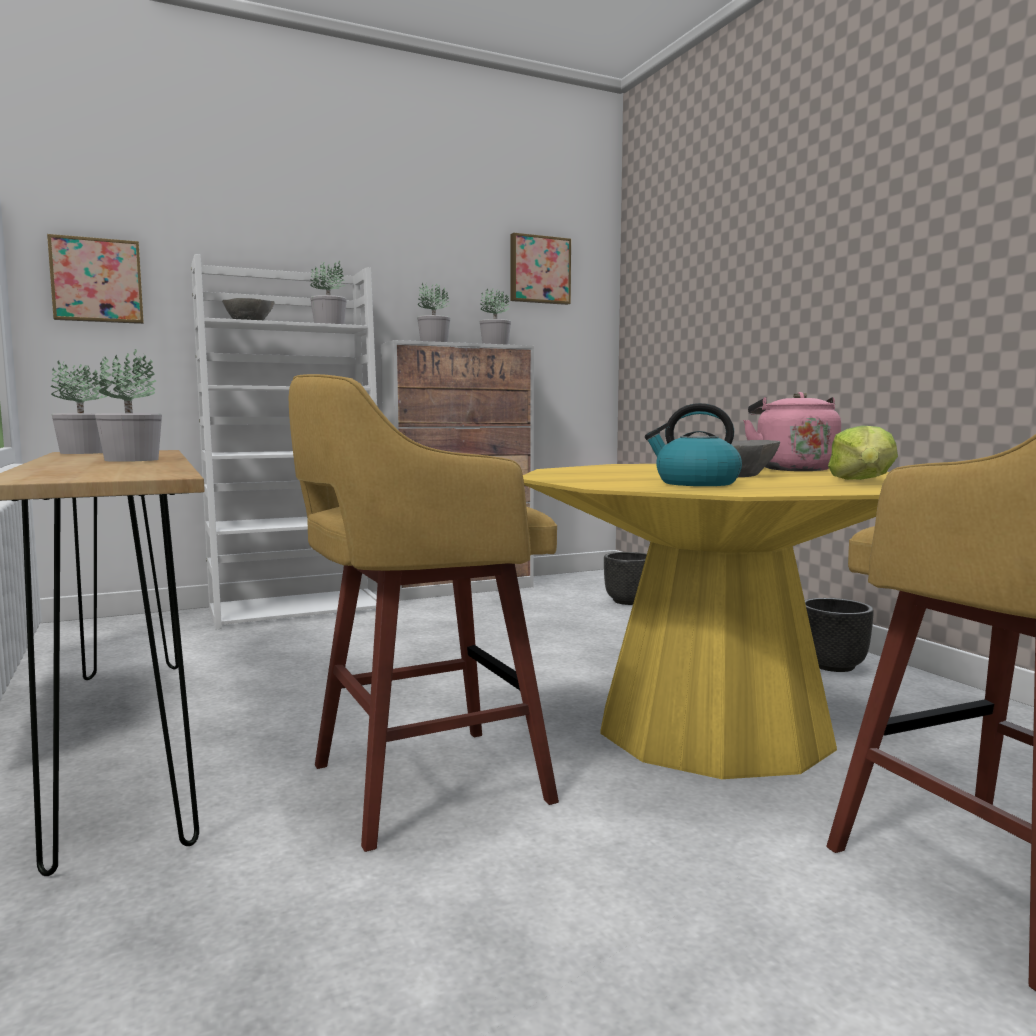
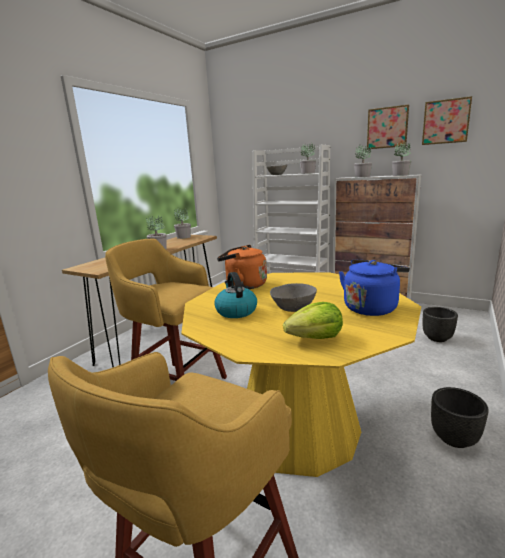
camera: 55 degrees right, 10 degrees up
picture [47,234,144,324] -> picture moved to [367,105,409,149]
pink kettle [743,392,841,471] -> blue kettle [339,260,410,316]
none -> orange kettle [217,245,267,289]

